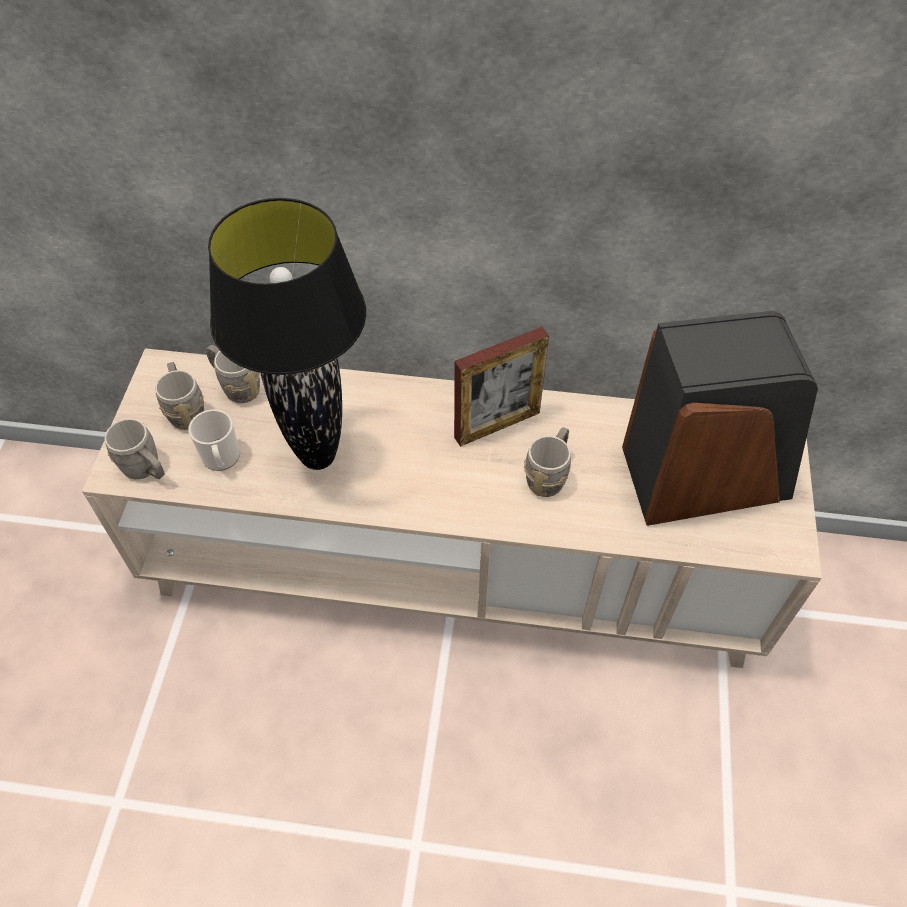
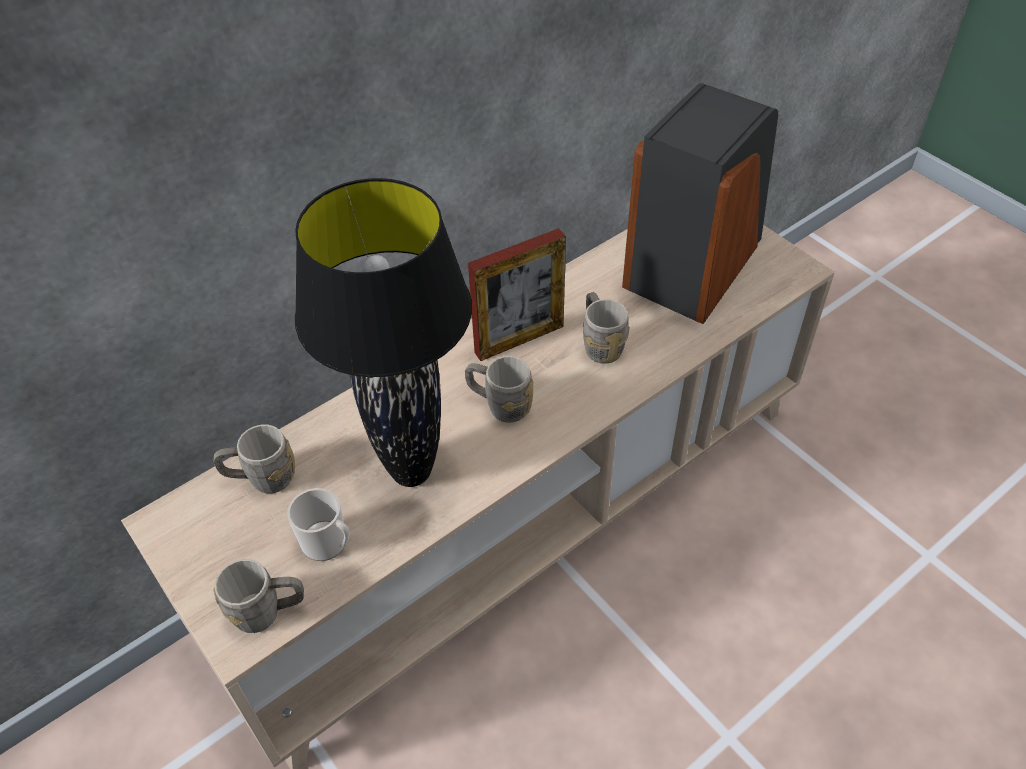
camera: 45 degrees left, 5 degrees down
grey mug [155,362,204,430] -> grey mug moved to [465,356,533,423]
picture frame [454,327,549,447] -> picture frame turned 45 degrees clockwise [468,228,566,361]

